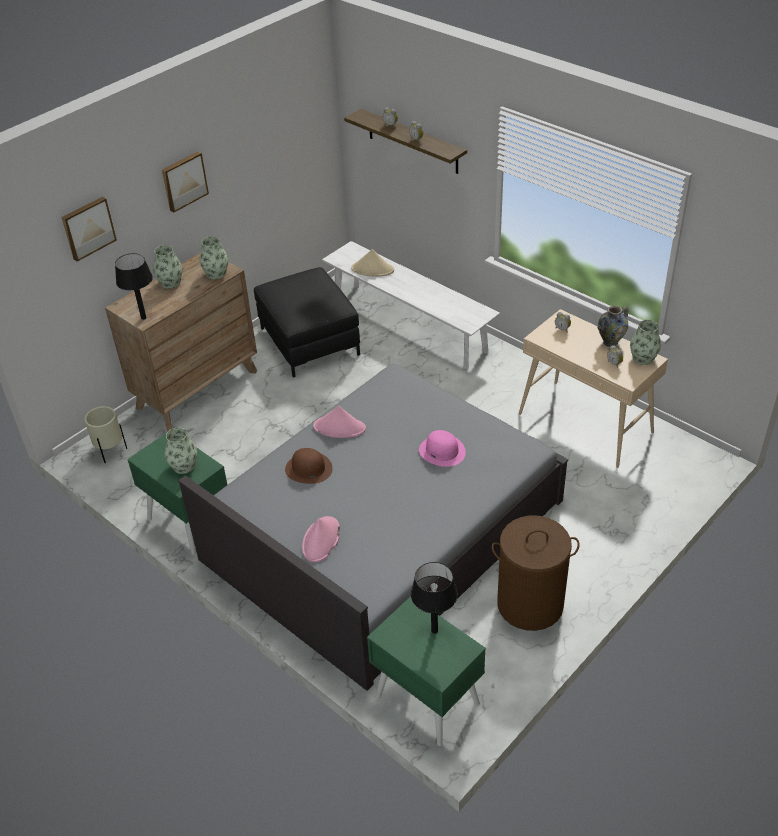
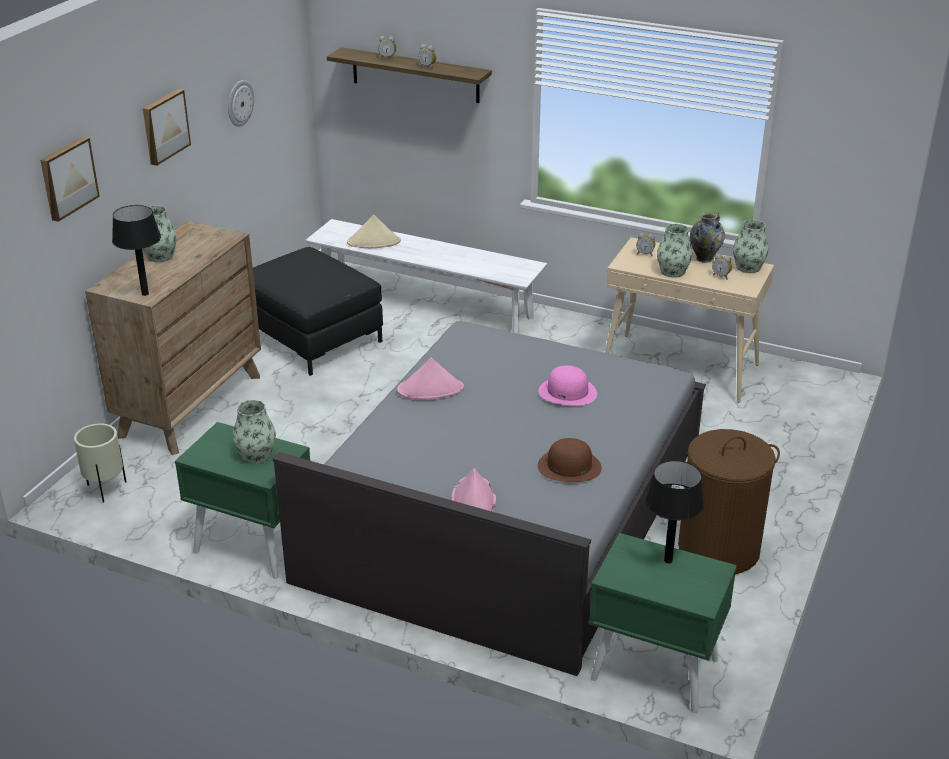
camera: 20 degrees left, 10 degrees down
vase [200,236,228,279] -> vase moved to [657,224,692,278]
brown hat [285,448,333,484] -> brown hat moved to [538,438,602,482]
none -> wall clock [228,80,254,127]

